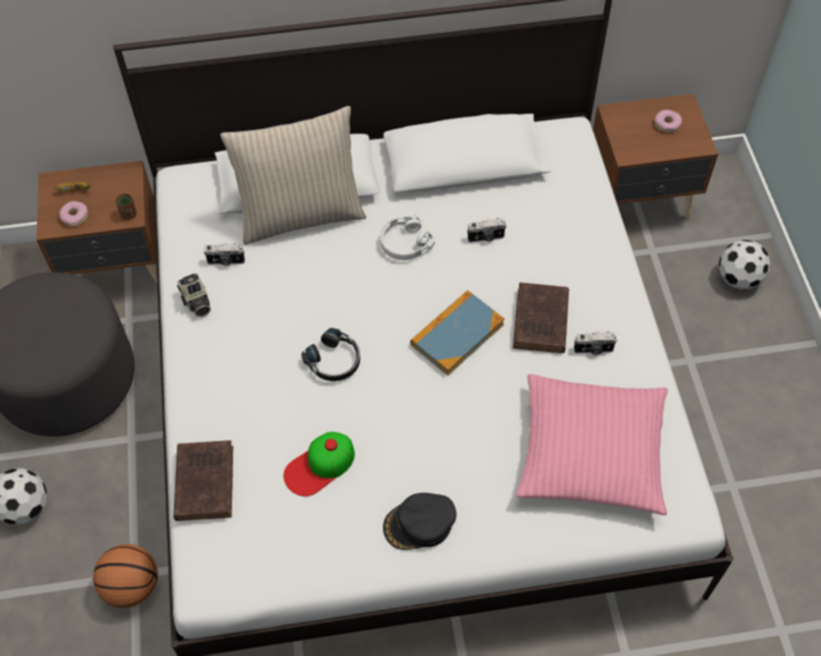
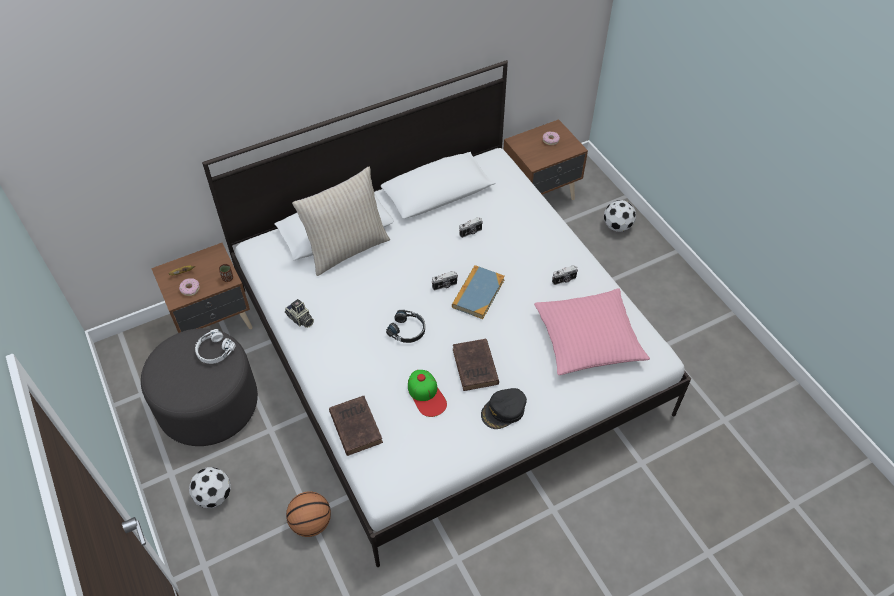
camera: 20 degrees left, 5 degrees down
camera [204,243,245,266] -> camera moved to [432,271,458,290]
cap [284,432,355,496] -> cap turned 60 degrees counterclockwise [408,370,447,417]
white headphones [380,214,435,260] -> white headphones moved to [195,329,236,364]
brown book [513,283,569,353] -> brown book moved to [453,339,499,391]

